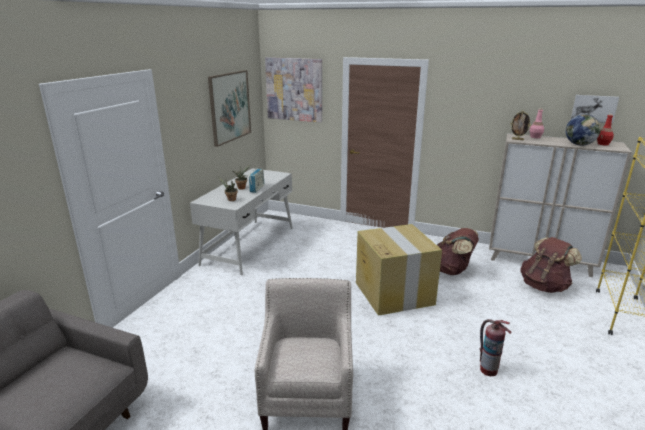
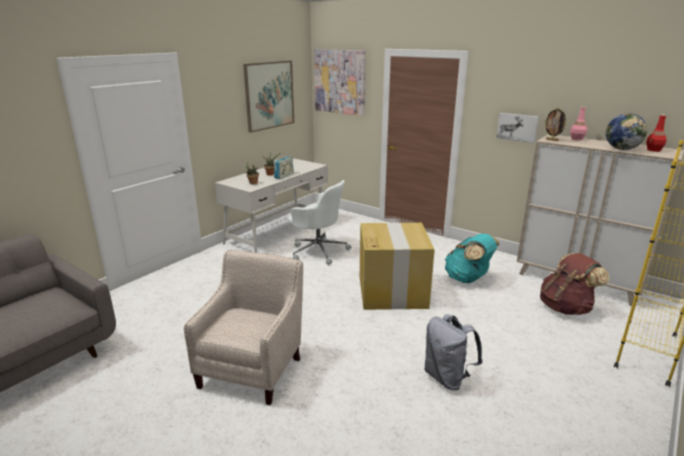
camera: 15 degrees right, 0 degrees up
brown backpack [437,228,479,275] -> turquoise backpack [445,234,500,283]
fire extinguisher [480,319,512,376] -> grey backpack [425,314,482,390]
picture [571,95,619,123] -> picture moved to [496,113,539,143]
none -> white office chair [288,180,351,265]

